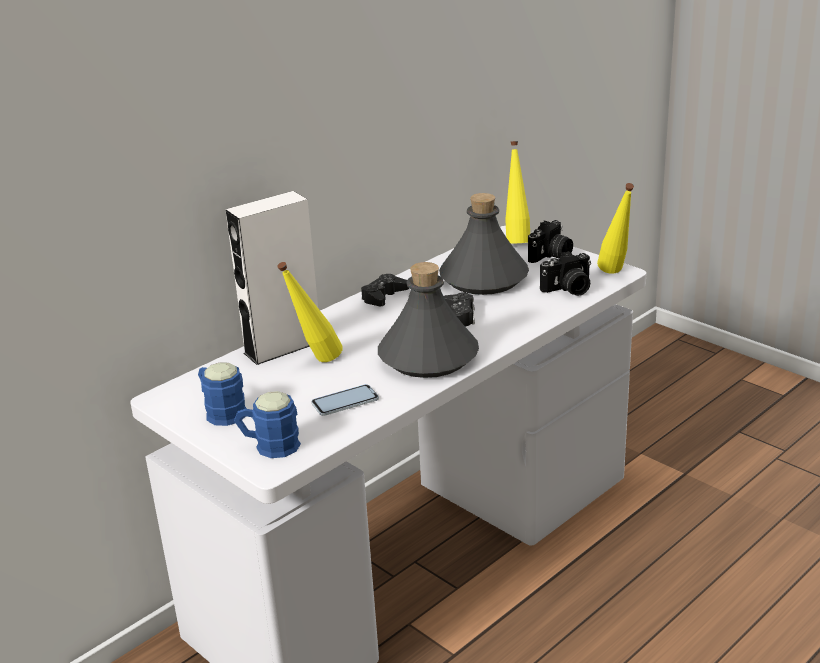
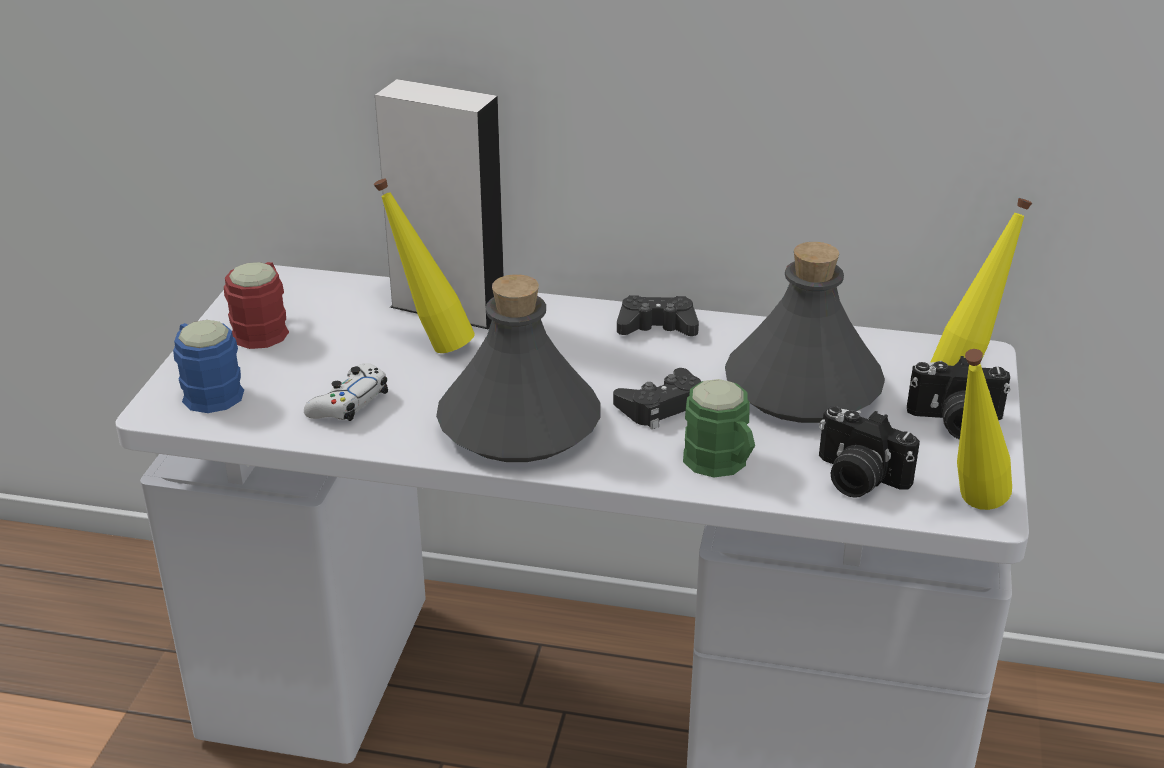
camera: 55 degrees right, 5 degrees up
blue mug [198,362,247,426] -> red mug [224,262,289,349]
phone [311,384,379,416] -> white game controller [304,363,388,421]
none -> green mug [683,379,755,477]

